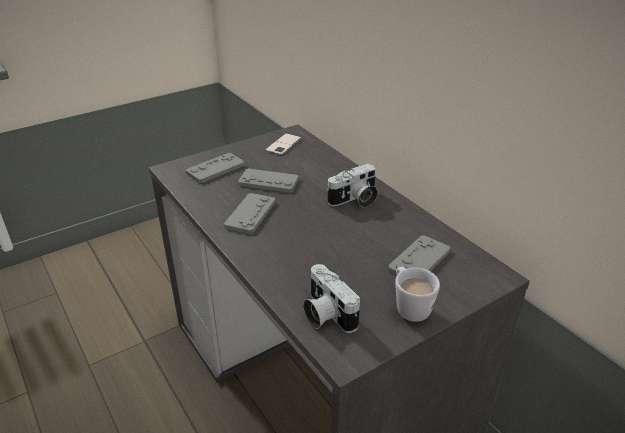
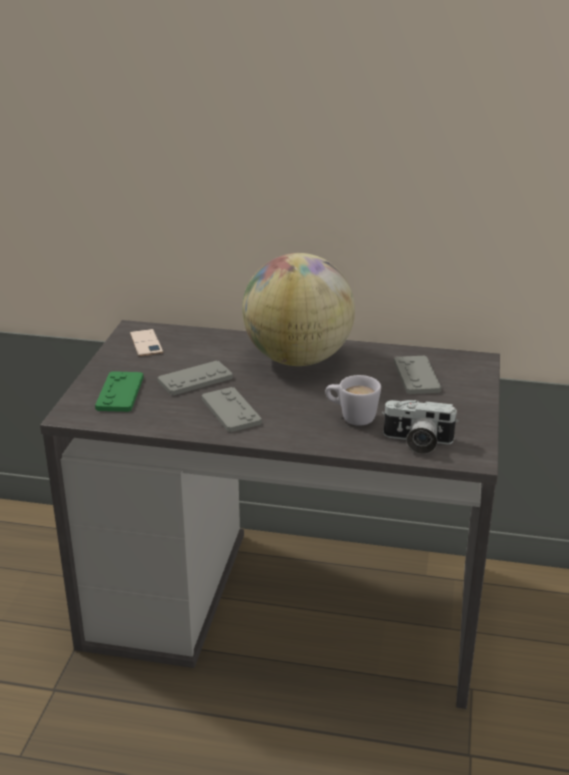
camera: 45 degrees left, 5 degrees down
grey game controller [186,153,245,183] -> green game controller [95,371,144,412]
camera [327,163,378,208] -> globe [242,253,355,366]
white mug [395,267,440,322] -> white mug moved to [325,375,381,426]

